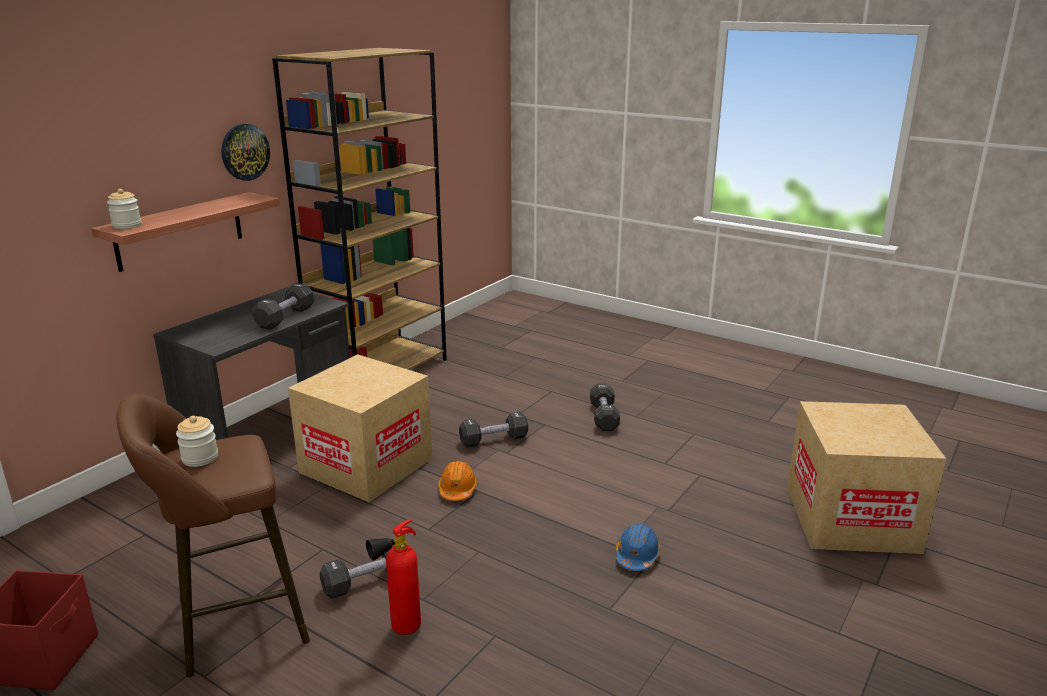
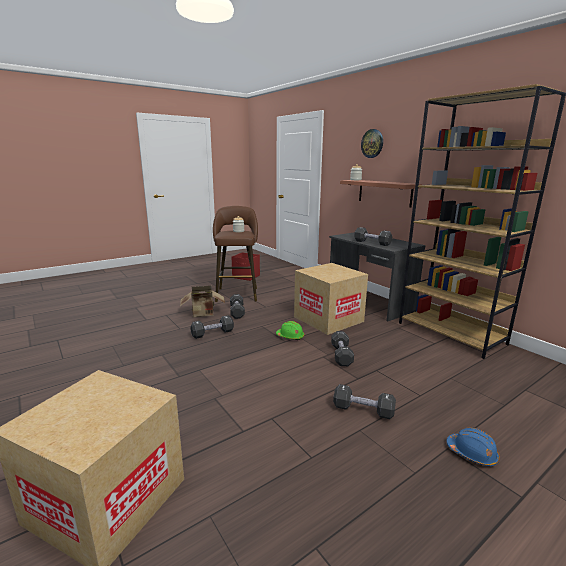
camera: 110 degrees right, 5 degrees down
wall clock [221,124,270,181] -> wall clock moved to [361,129,383,158]
fire extinguisher [366,520,421,635] -> cardboard box [180,286,225,317]
orange hard hat [438,460,477,501] -> green hard hat [276,321,305,340]
blue hard hat [616,523,661,571] -> blue hard hat moved to [446,428,500,466]
none -> black dumbbell [190,315,234,339]

